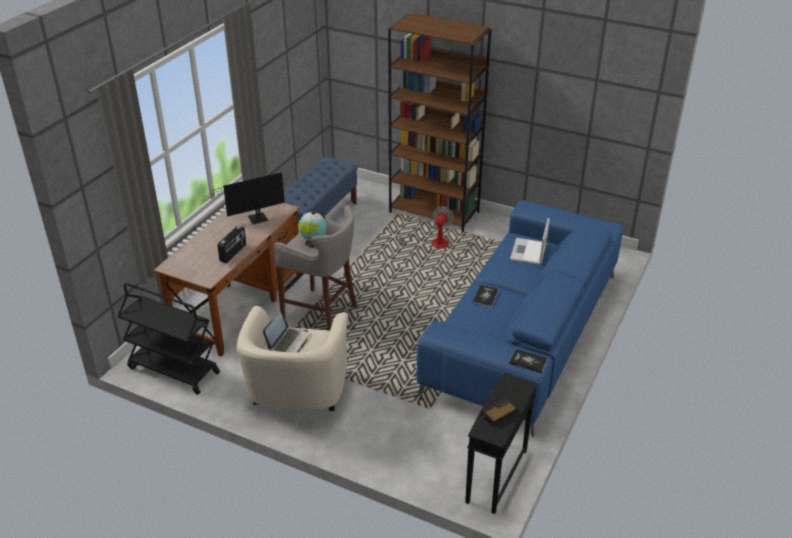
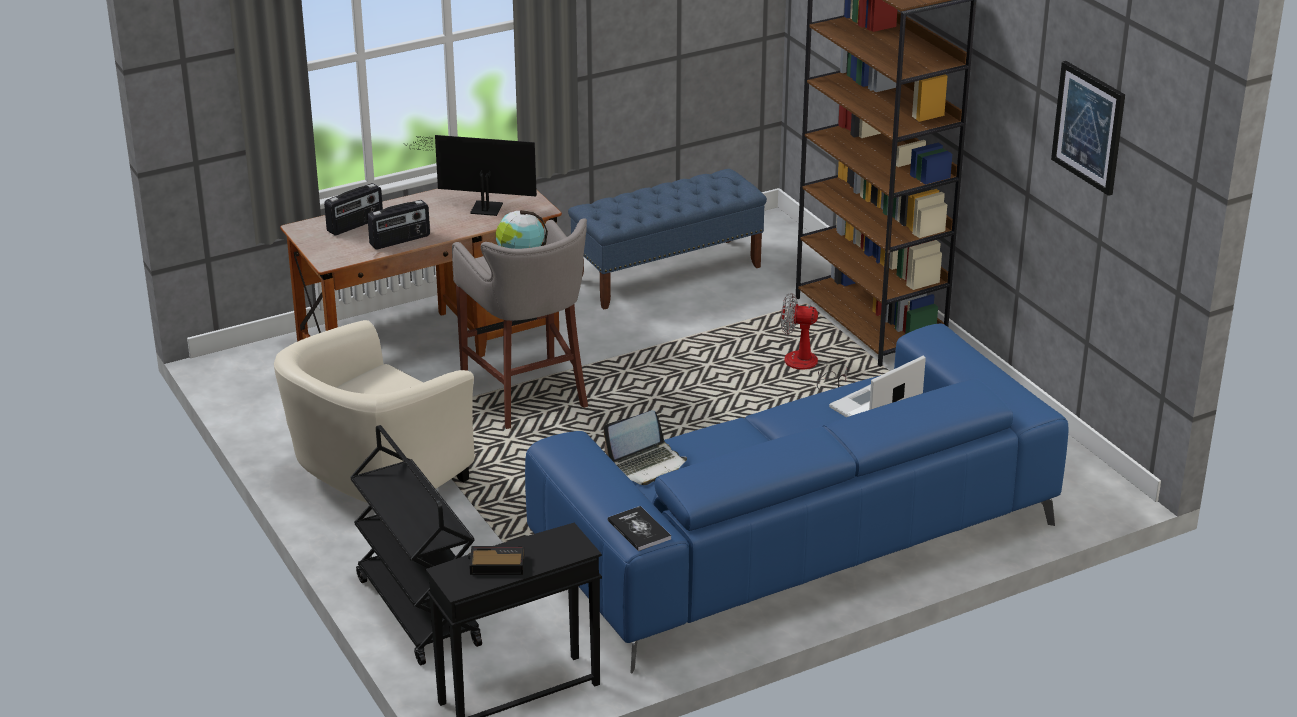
camera: 35 degrees right, 5 degrees down
black cart [117,283,220,394] -> black cart moved to [350,425,482,665]
laptop [263,312,308,352] -> laptop moved to [603,410,687,485]
fan [399,206,454,252] -> fan turned 135 degrees counterclockwise [781,293,847,391]
book [473,285,499,308] -> none
none -> radio [324,183,383,235]
none -> picture [1051,61,1125,196]

